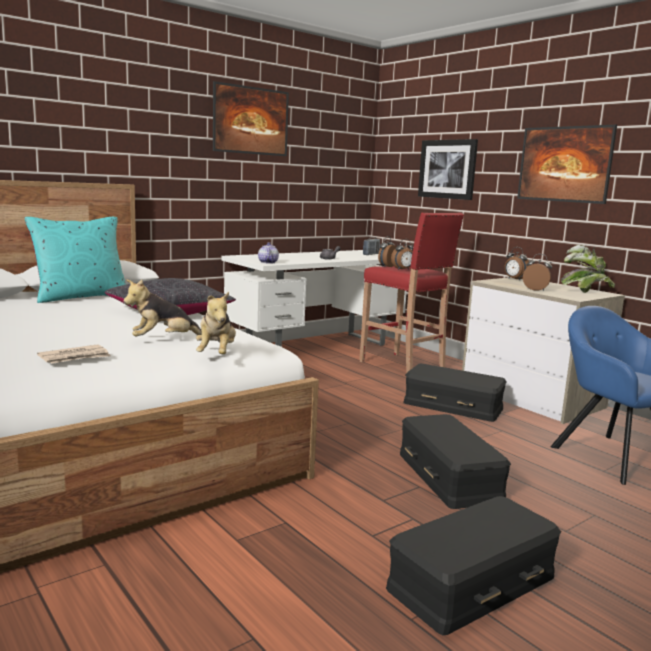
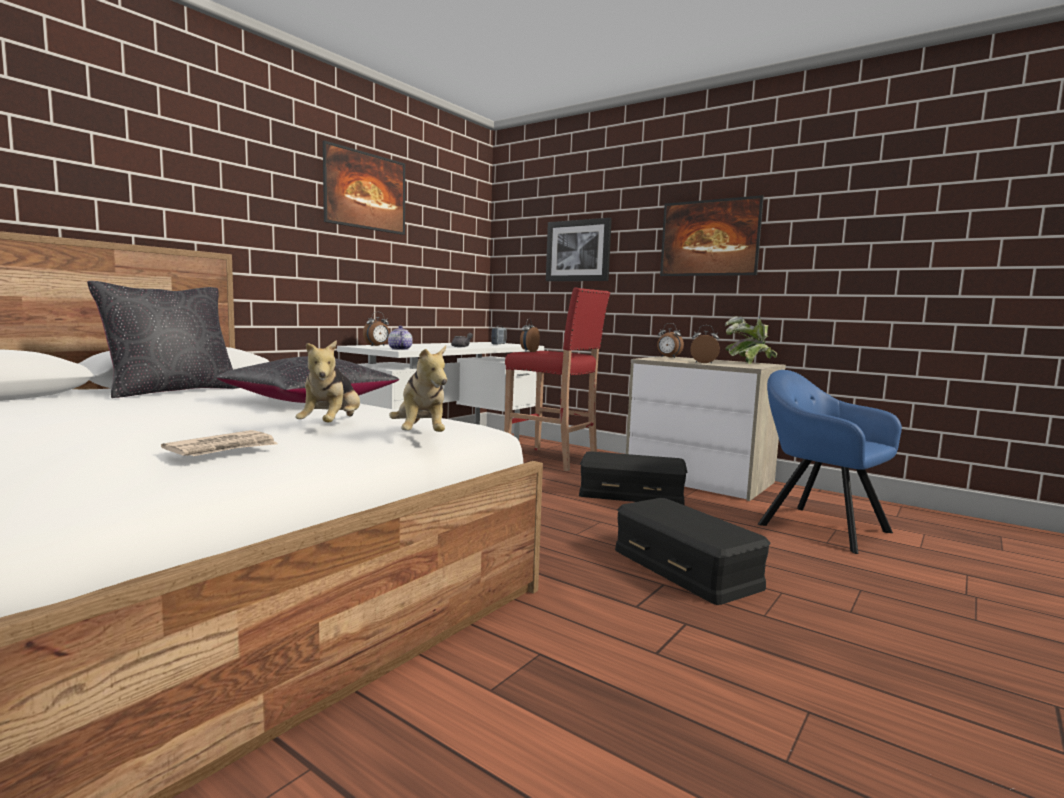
camera: 15 degrees left, 5 degrees down
turquoise pillow [25,217,126,303] -> black pillow [87,281,239,398]
plush toy [123,279,202,336] -> plush toy turned 45 degrees counterclockwise [295,340,360,422]
black storage box [386,496,561,635] -> none
alarm clock [391,239,413,270] -> alarm clock moved to [363,312,390,346]

